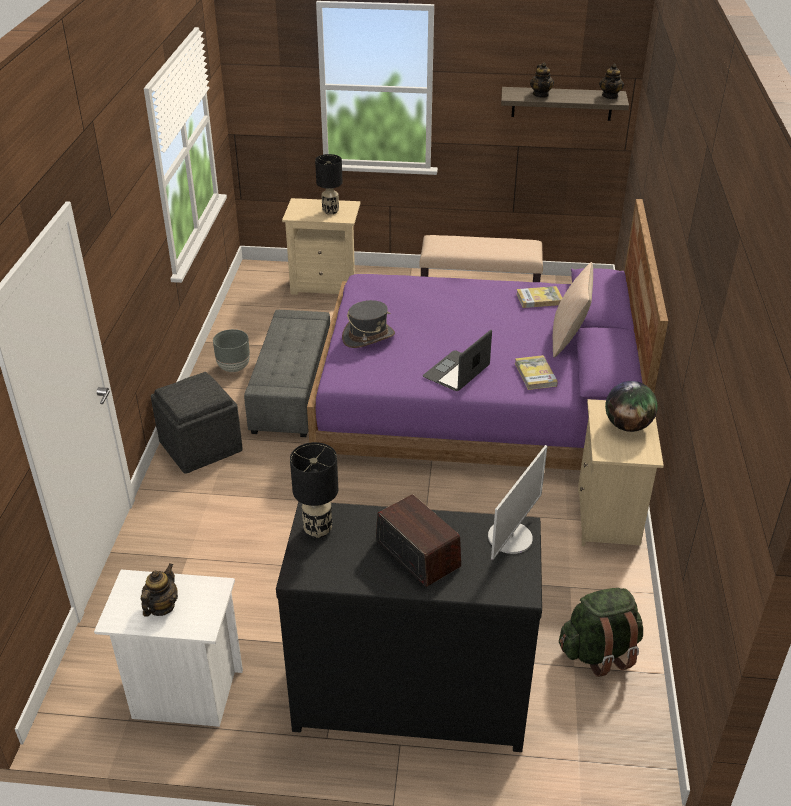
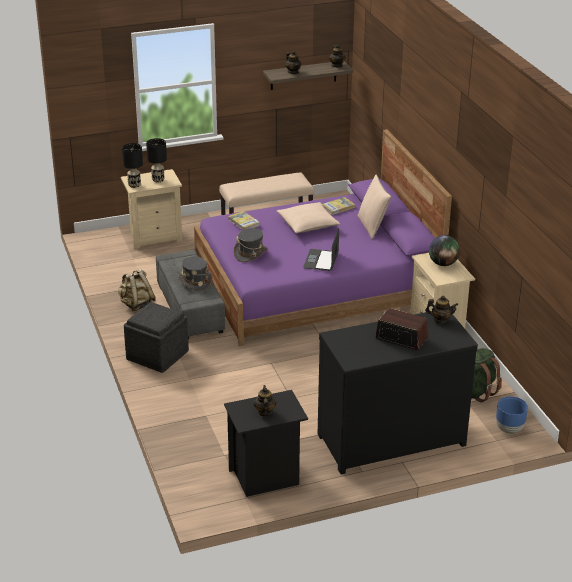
camera: 25 degrees left, 5 degrees down
white nightstand [94,570,243,727] -> black nightstand [224,390,308,497]
grey planter [213,329,250,372] -> beige backpack [118,268,156,311]
black table lamp [290,442,338,538] -> black table lamp moved to [122,143,143,188]
monitor [488,445,547,560] -> teapot [425,295,458,324]
book [515,355,558,390] -> book moved to [228,211,260,230]
none -> grey hat [178,256,212,291]
none -> beige pillow [277,202,340,233]
none -> blue planter [496,396,528,434]

